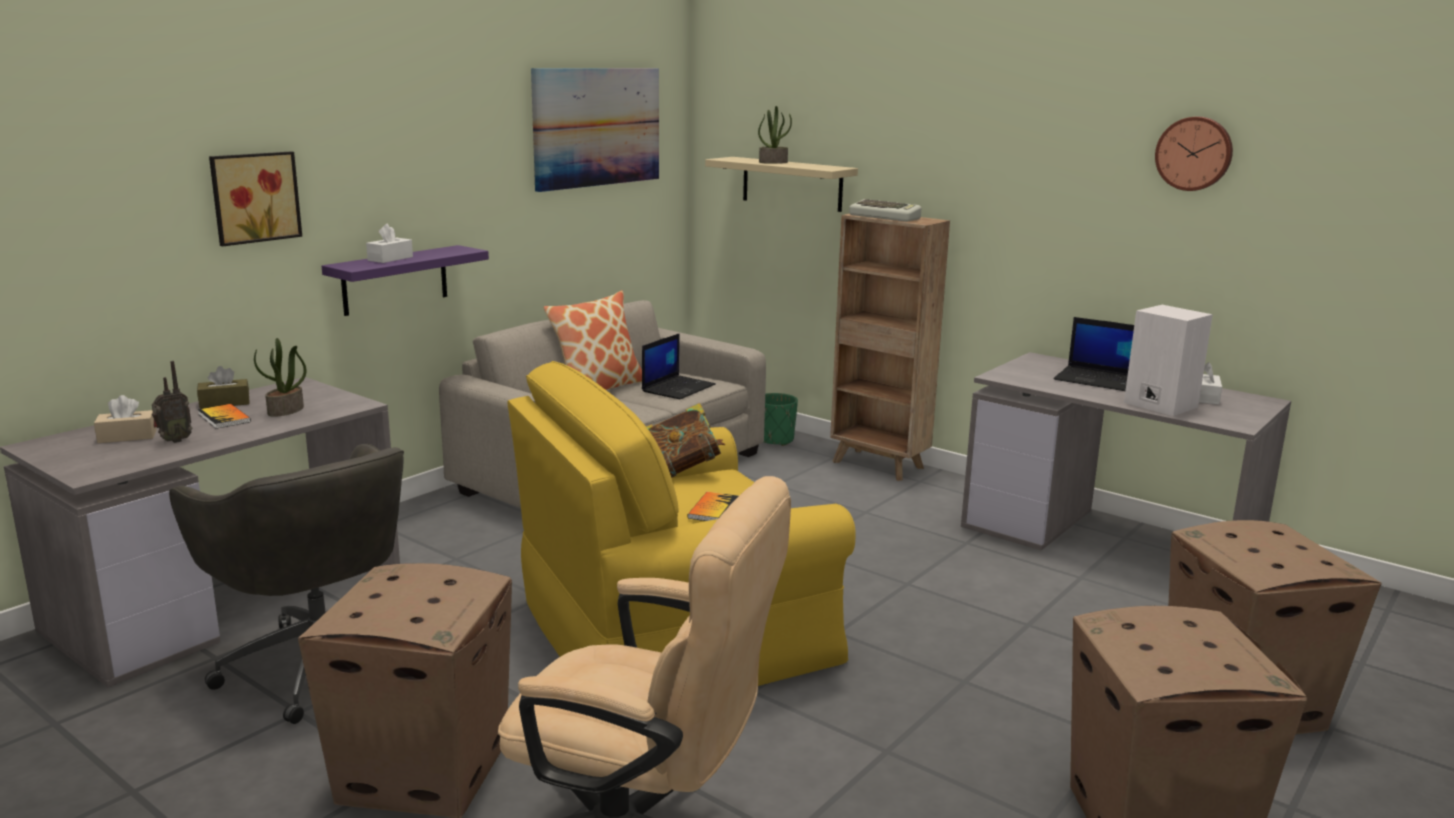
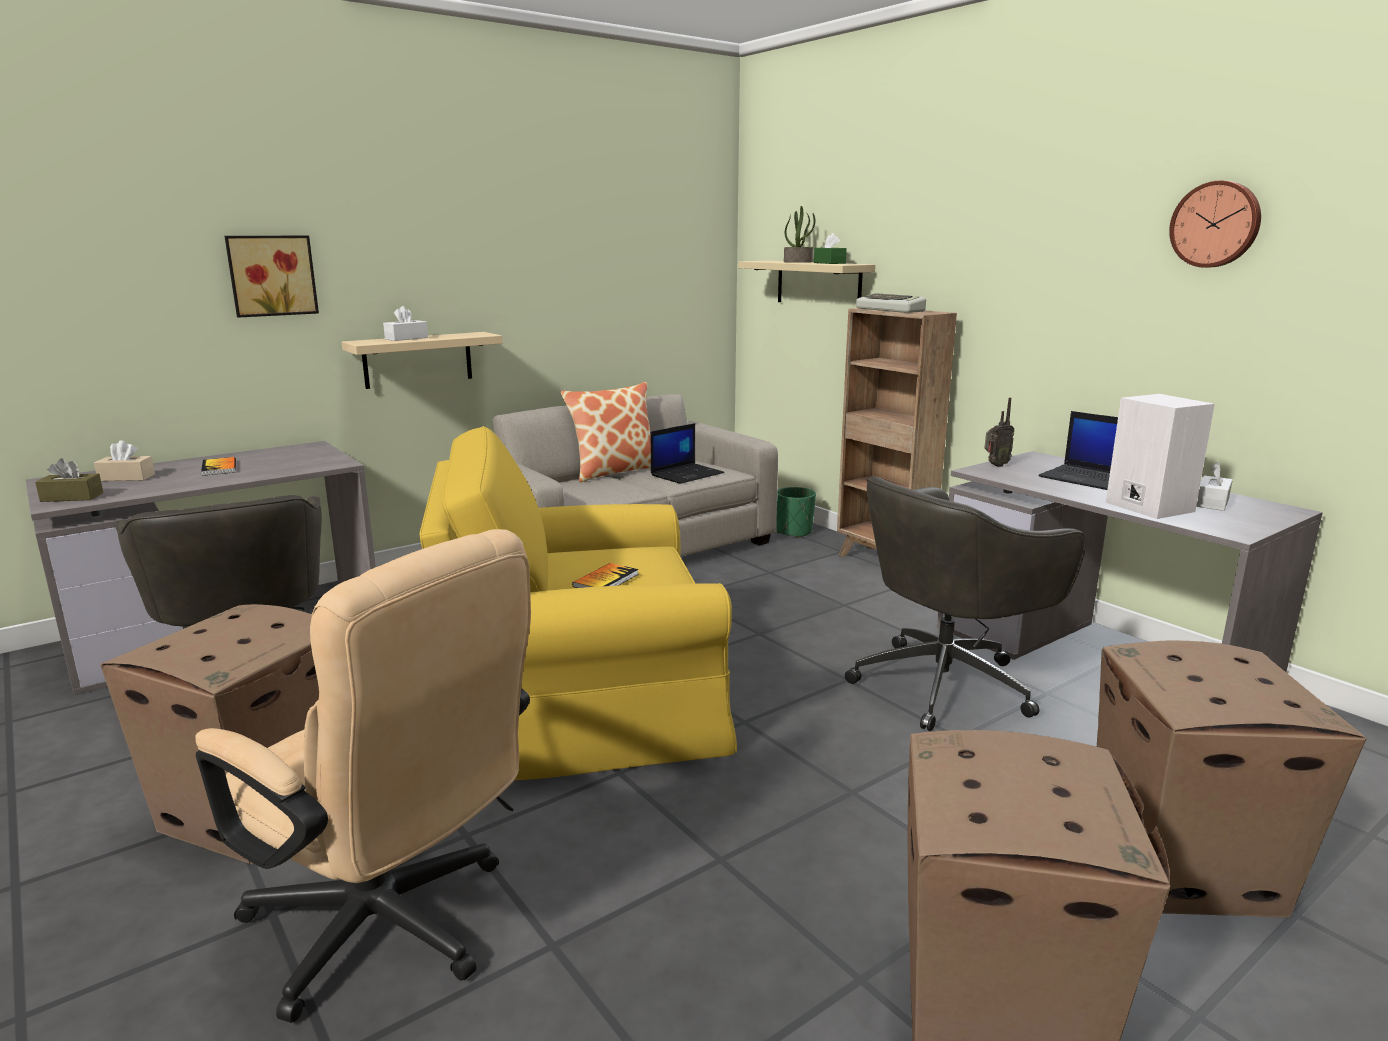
camera: 15 degrees right, 0 degrees up
radio [152,361,193,443] -> radio moved to [985,398,1014,467]
brown tissue box [197,366,249,409] -> brown tissue box moved to [35,458,103,502]
potted plant [254,338,307,417] -> none
purple shelf [322,245,489,316] -> beige shelf [342,332,503,389]
picture [531,68,659,192] -> none
book [646,403,726,478] -> none
none -> green tissue box [814,233,847,264]
none -> grey office chair [845,477,1086,731]

